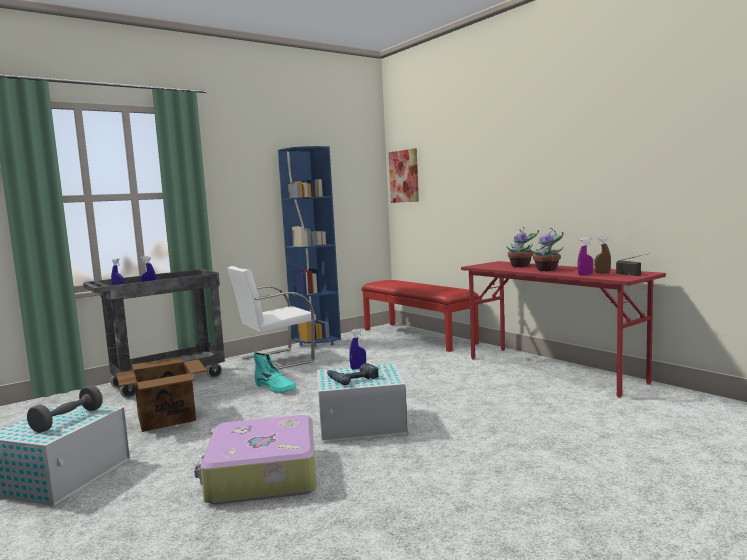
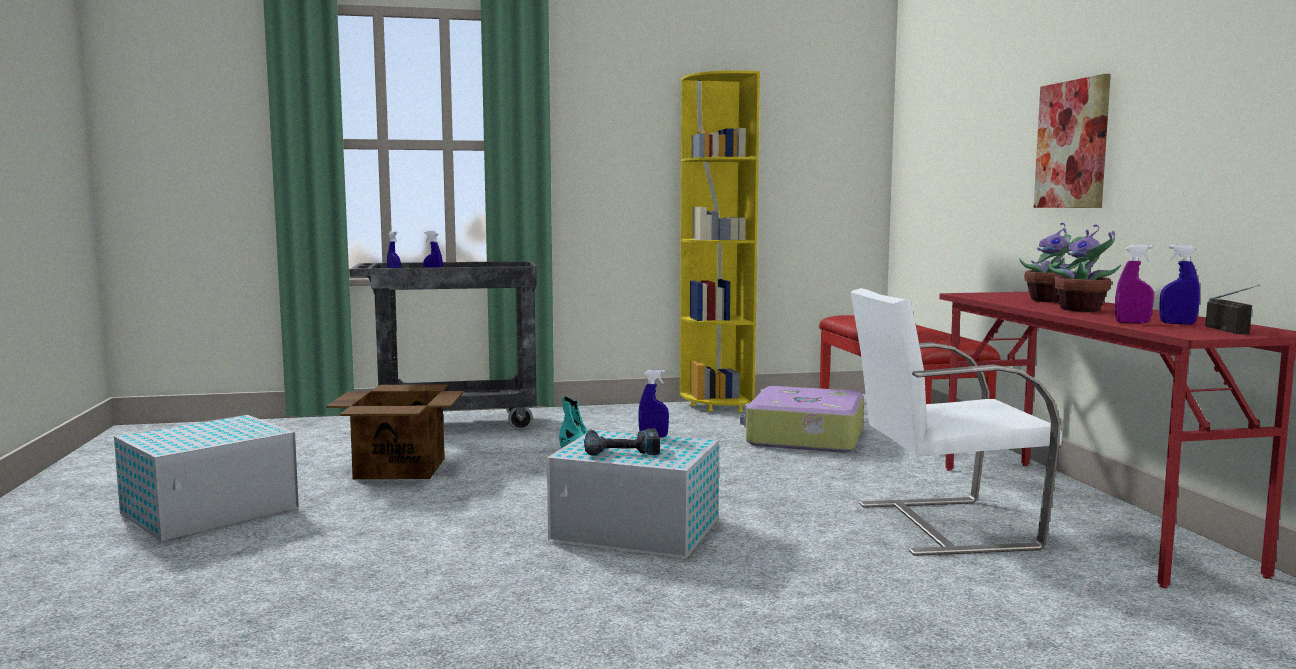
camera: 25 degrees right, 0 degrees up
grey dumbbell [27,385,103,433] -> none
suitcase [194,415,317,504] -> suitcase moved to [740,386,864,453]
white chair [227,266,316,369] -> white chair moved to [850,288,1062,556]
blue bookcase [278,146,341,347] -> yellow bookcase [680,70,760,412]
picture [389,148,419,203] -> picture moved to [1034,74,1111,208]
brown spray bottle [594,236,611,274] -> blue spray bottle [1159,245,1200,325]

